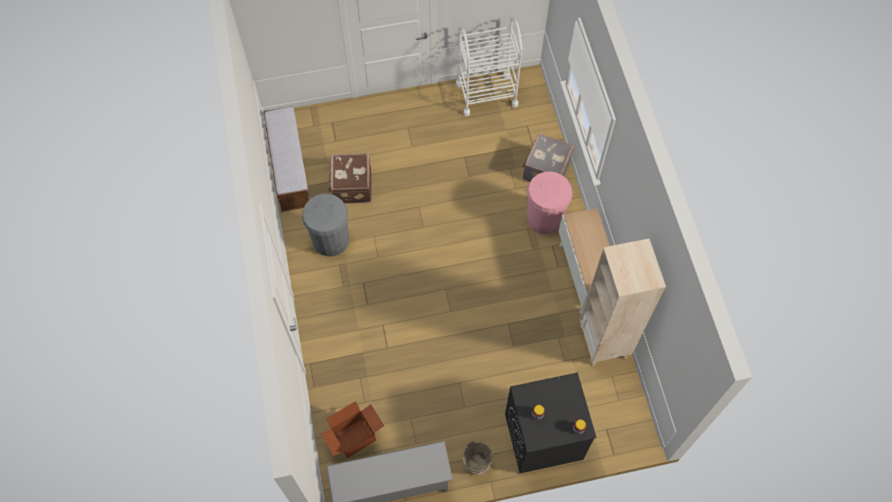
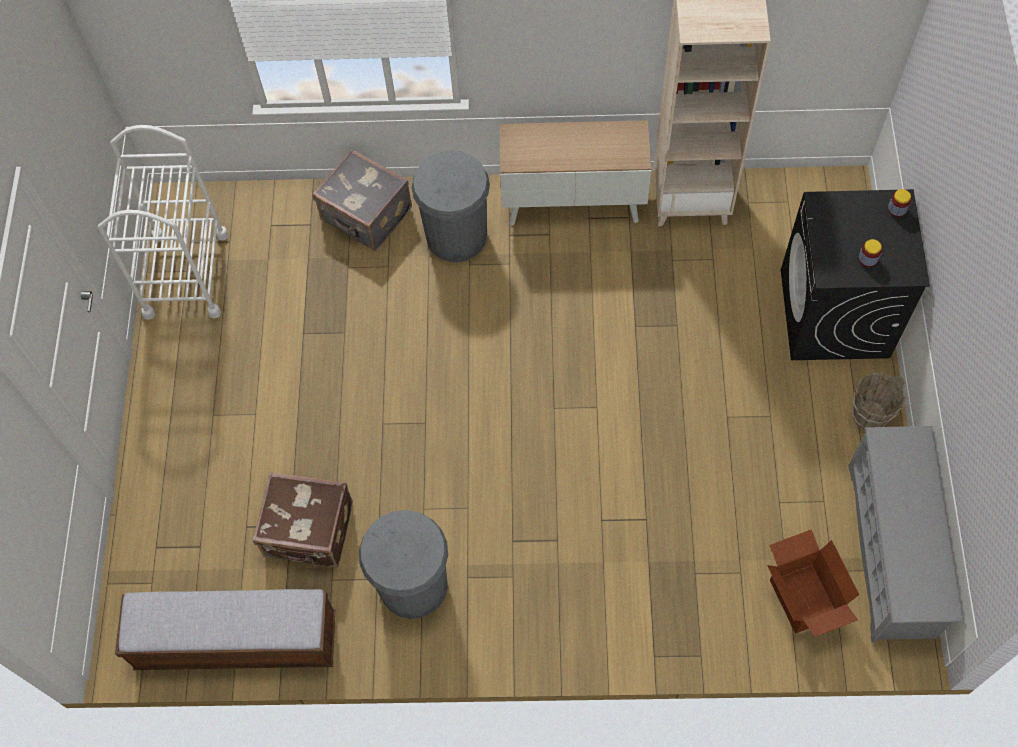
camera: 75 degrees left, 0 degrees up
pink trash can [527,171,573,234] -> grey trash can [411,151,490,262]

